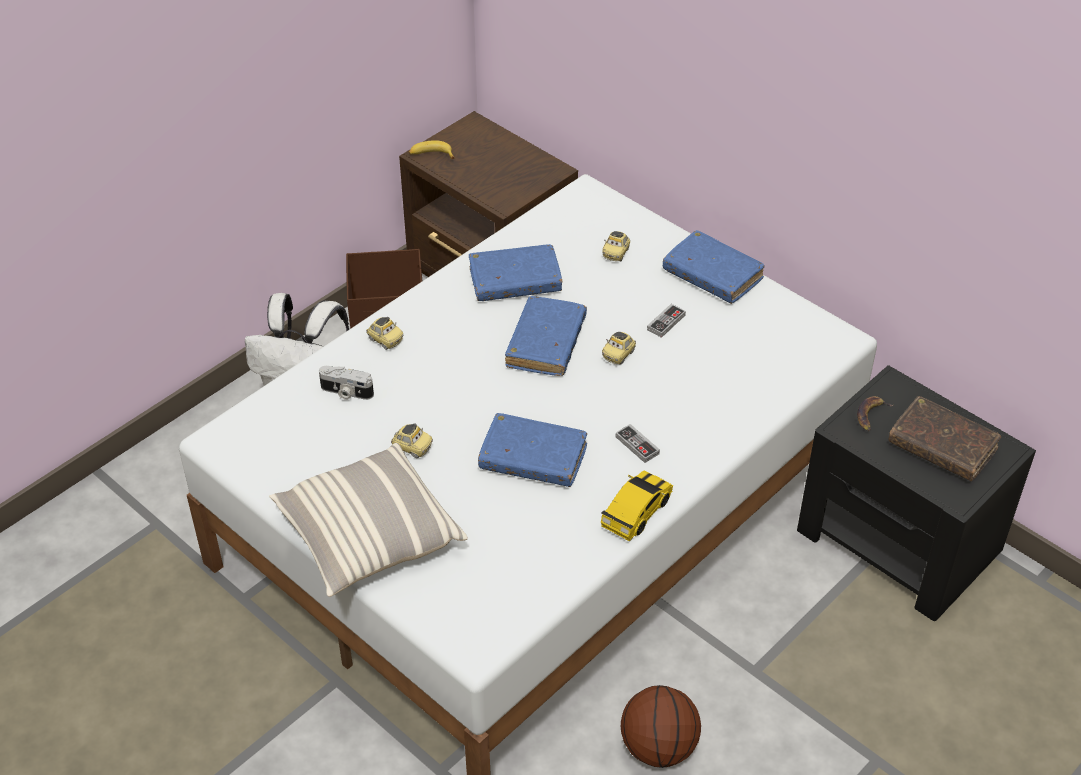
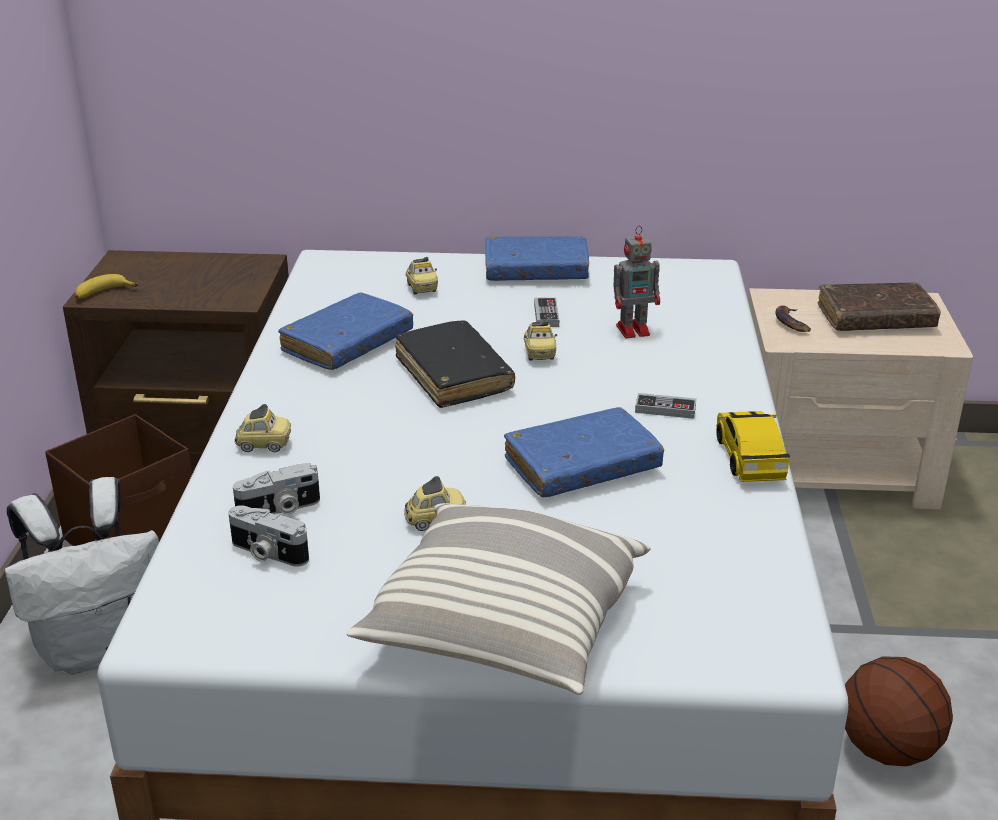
camera: 40 degrees left, 15 degrees down
blue book [505,296,587,376] -> black book [395,320,515,408]
black nightstand [797,365,1036,621] -> beige nightstand [748,288,973,510]
none -> camera [228,505,309,567]
none -> toy robot [614,225,660,338]

